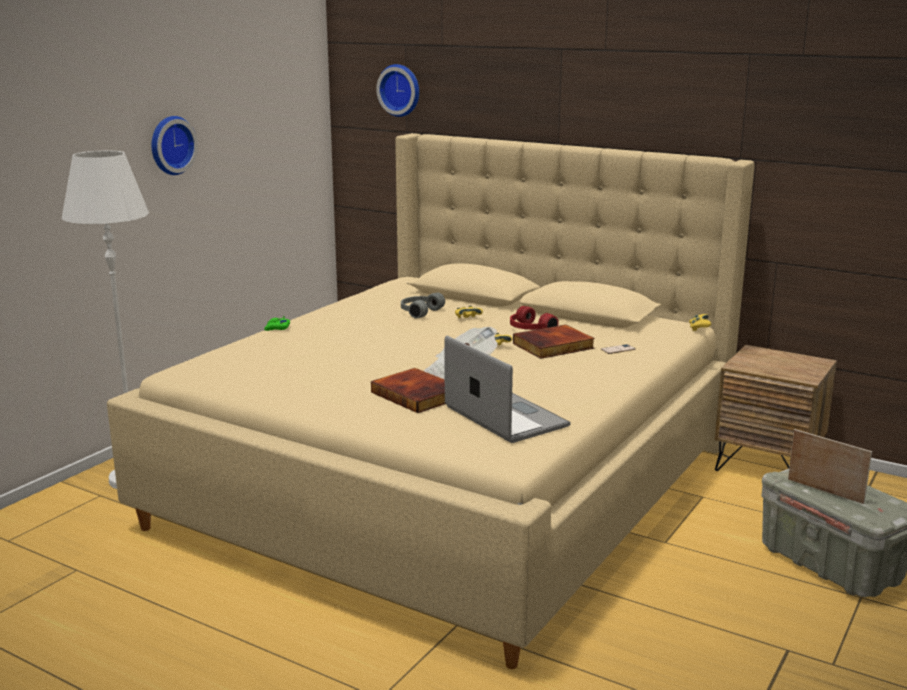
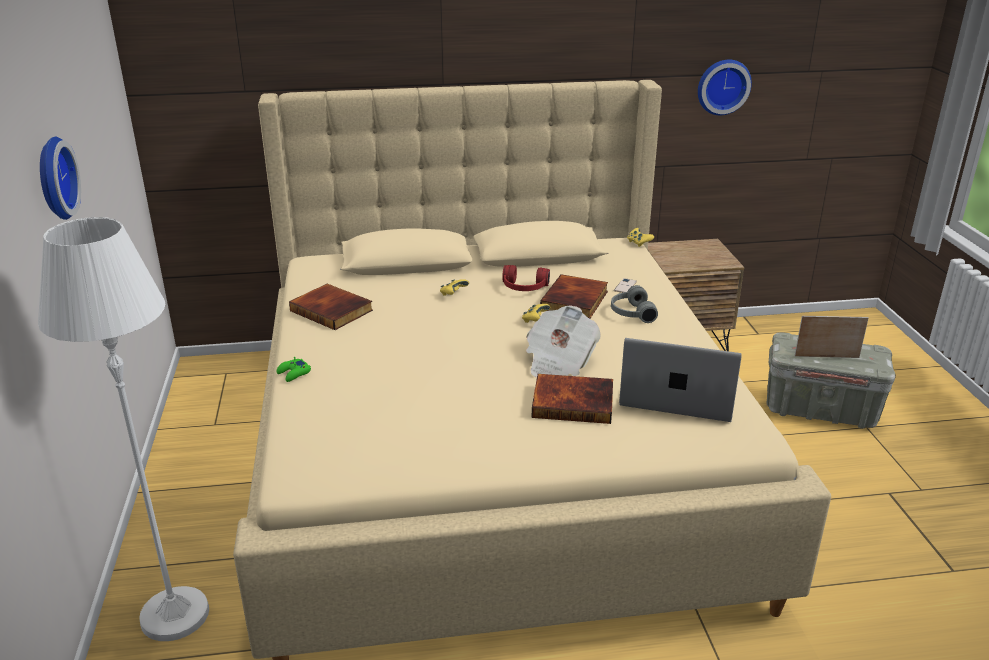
camera: 40 degrees left, 10 degrees up
wall clock [376,64,419,117] -> wall clock moved to [698,60,752,115]
grey headphones [401,292,445,319] -> grey headphones moved to [611,285,658,323]
none -> book [289,284,373,330]

